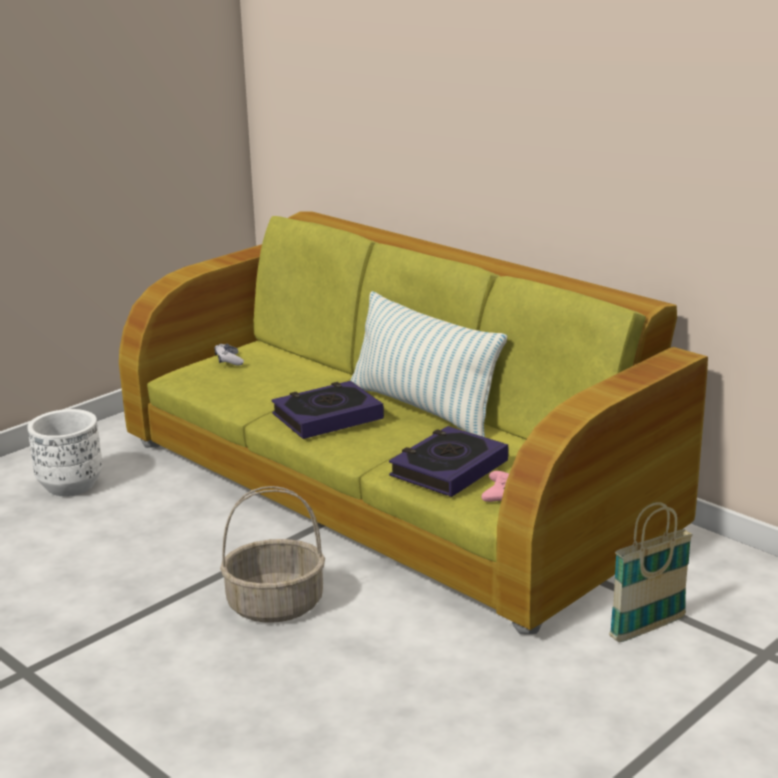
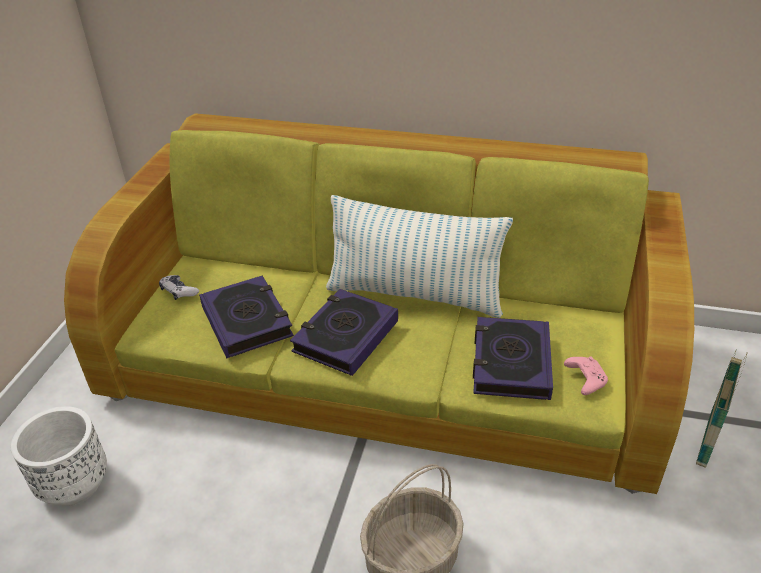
camera: 30 degrees left, 15 degrees up
none -> book [199,276,294,358]

